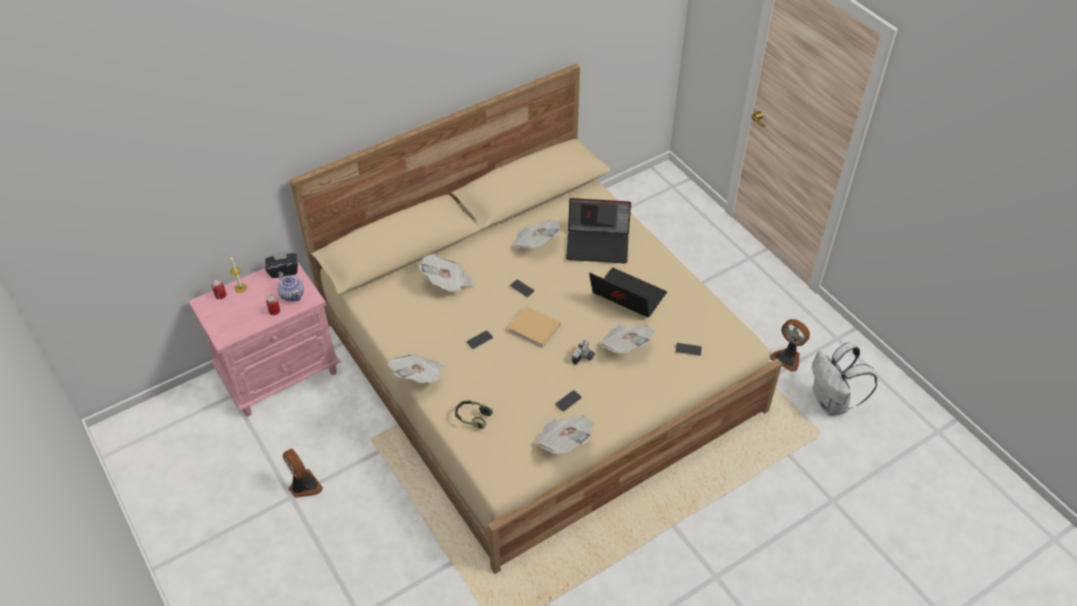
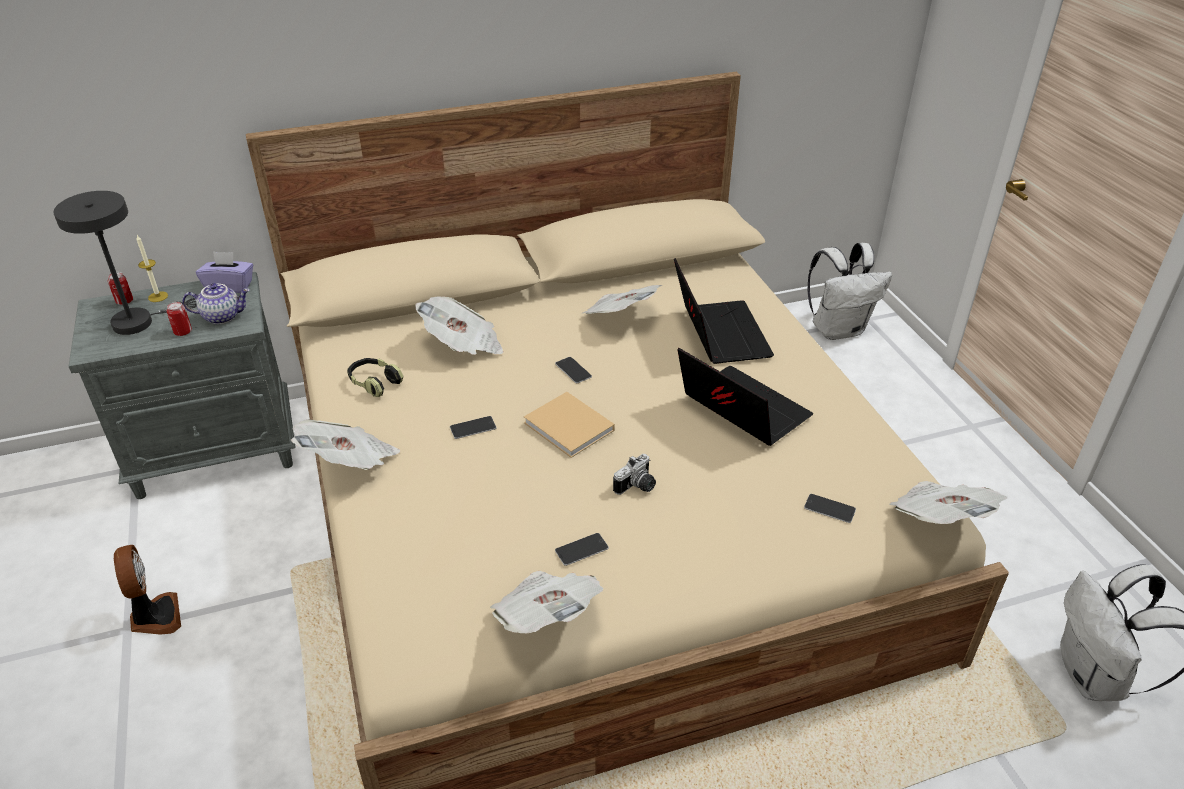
camera: 15 degrees right, 10 degrees down
pink nightstand [189,263,341,416] -> grey nightstand [68,272,296,499]
black tissue box [265,251,298,278] -> purple tissue box [196,251,253,293]
teapot [277,272,304,301] -> teapot turned 75 degrees counterclockwise [182,283,250,324]
headphones [455,400,493,429] -> headphones moved to [347,358,404,397]
laptop [566,198,631,263] -> laptop turned 120 degrees counterclockwise [674,258,774,364]
newspaper [599,324,655,353] -> newspaper moved to [889,481,1007,524]
fan [770,319,810,372] -> none
none -> grey table lamp [53,191,197,335]
none -> white backpack [808,243,892,340]

